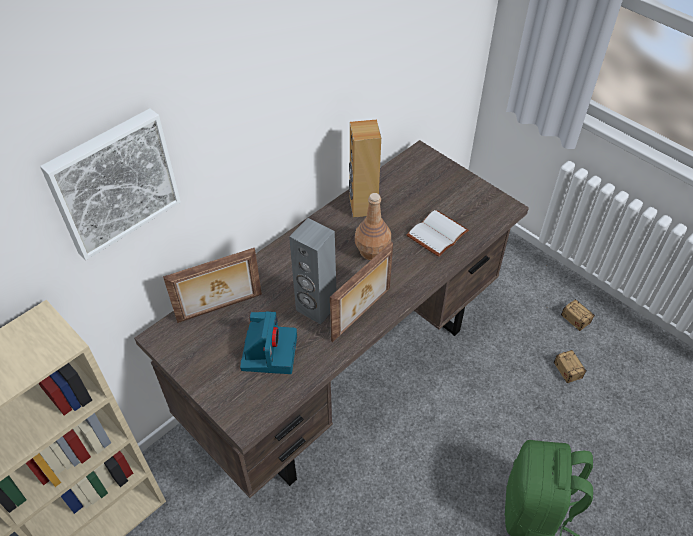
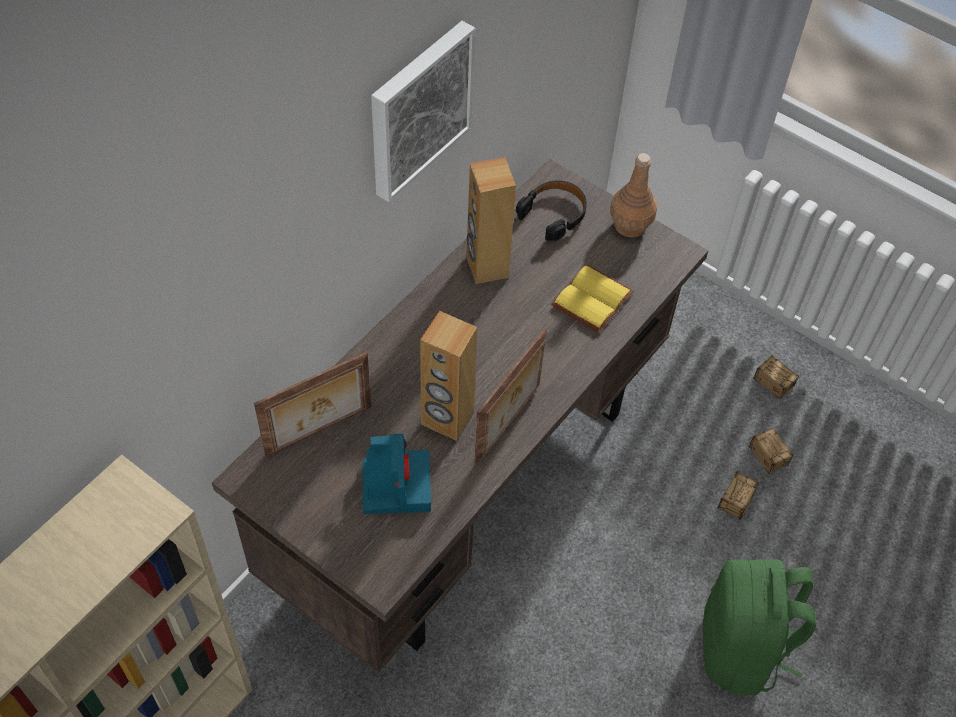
camera: 10 degrees left, 5 degrees up
picture [40,108,181,260] -> picture moved to [371,21,475,202]
grey speaker [289,218,336,324] -> brown speaker [420,311,477,441]
brown bottle [355,193,391,260] -> brown bottle moved to [610,153,657,237]
white book [406,210,469,257] -> yellow book [551,264,633,333]
none -> black headphones [516,180,587,241]
none -> storage box [718,471,759,527]

